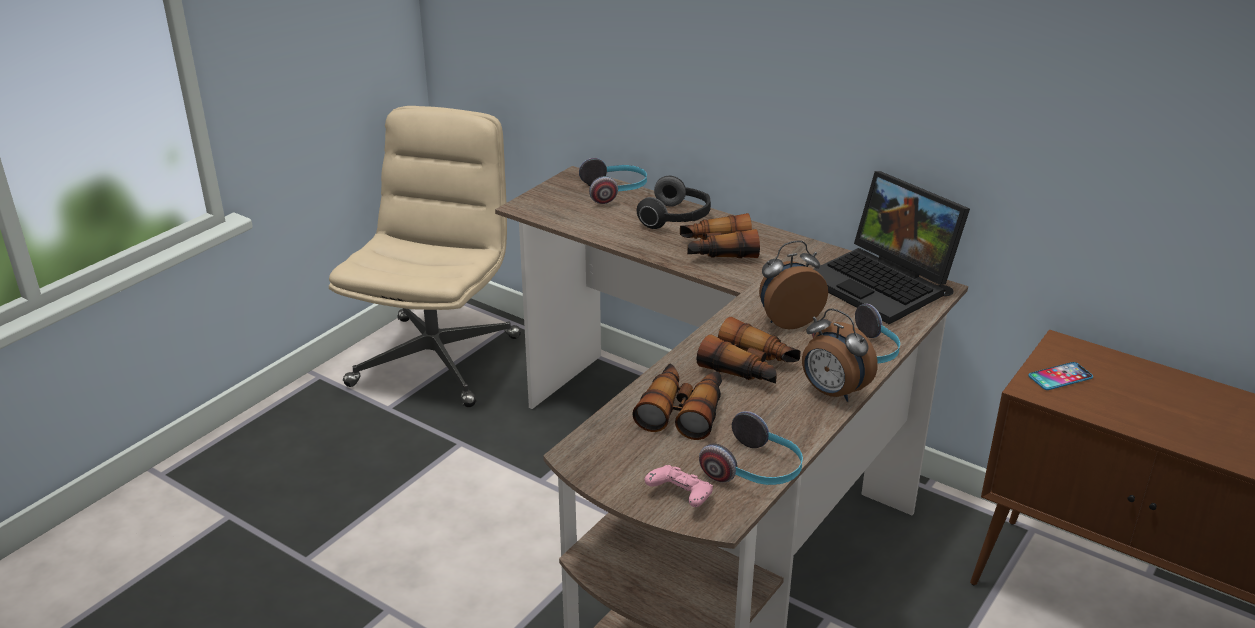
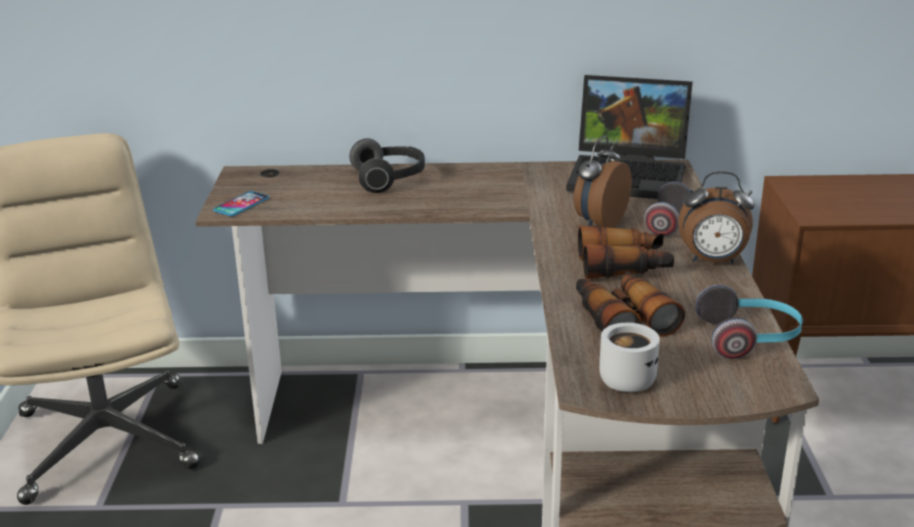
camera: 35 degrees left, 5 degrees down
headphones [579,158,647,204] -> none
pink game controller [645,465,713,507] -> none
binoculars [680,213,760,258] -> none
phone [1028,362,1093,390] -> phone moved to [213,191,269,216]
none -> white mug [599,323,660,392]

